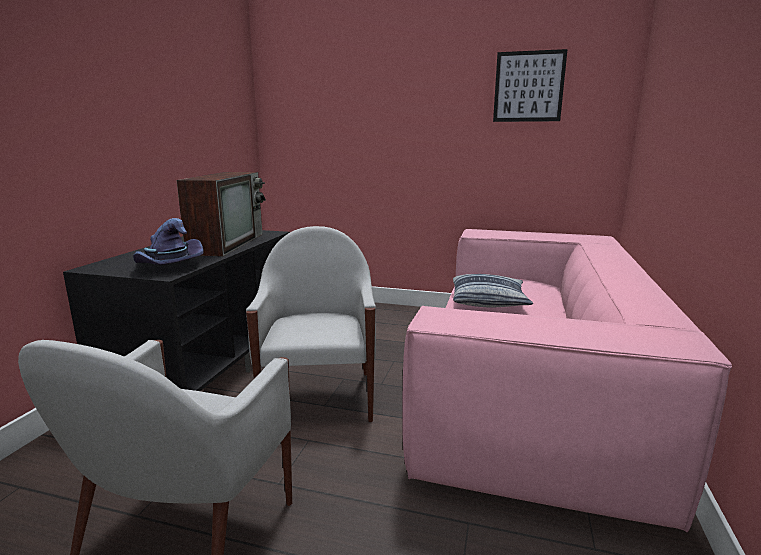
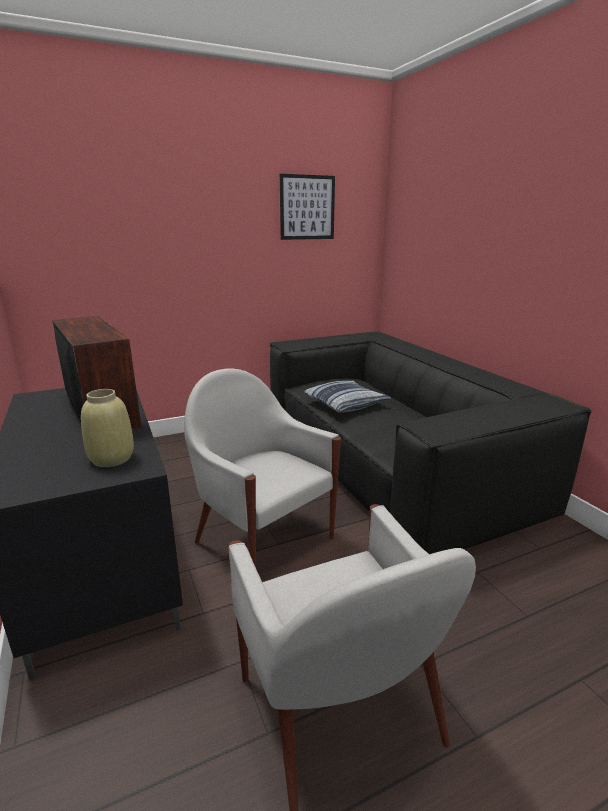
camera: 40 degrees left, 5 degrees up
purple hat [133,218,203,265] -> beige vase [81,389,134,467]
pink sofa [402,229,732,533] -> black sofa [270,331,592,554]

